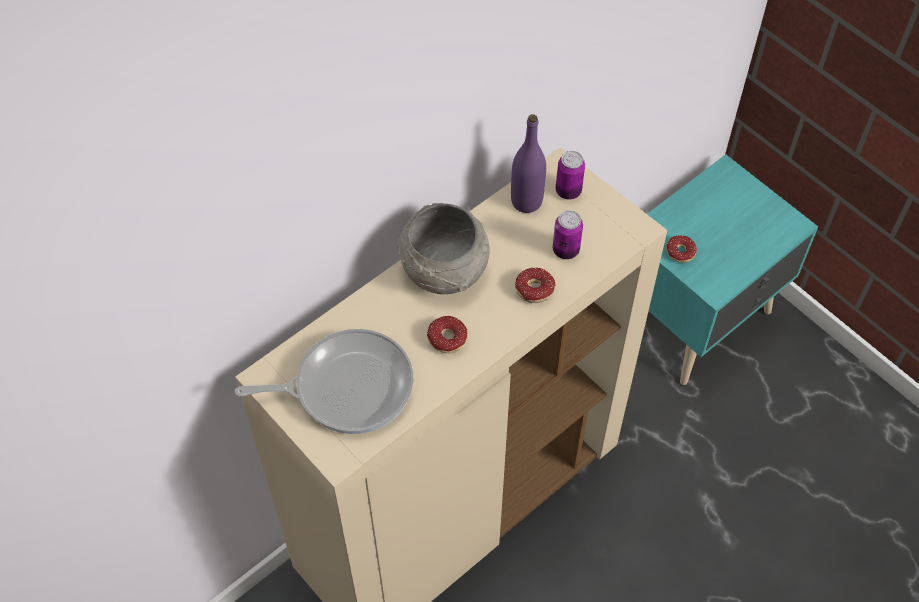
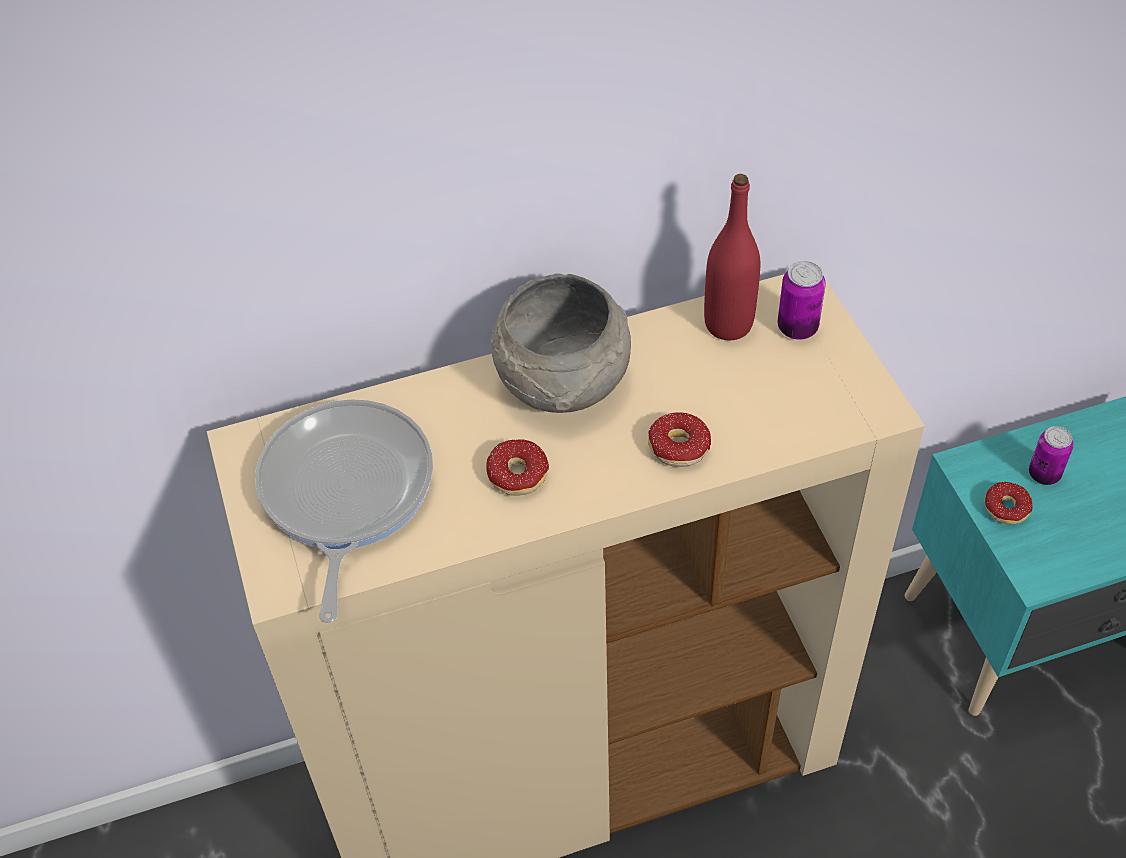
camera: 25 degrees right, 5 degrees down
frying pan [235,329,414,434] -> frying pan turned 105 degrees counterclockwise [255,399,433,623]
purple bottle [511,114,546,213] -> red bottle [704,174,760,340]
can [553,210,583,259] -> can moved to [1029,426,1073,485]

